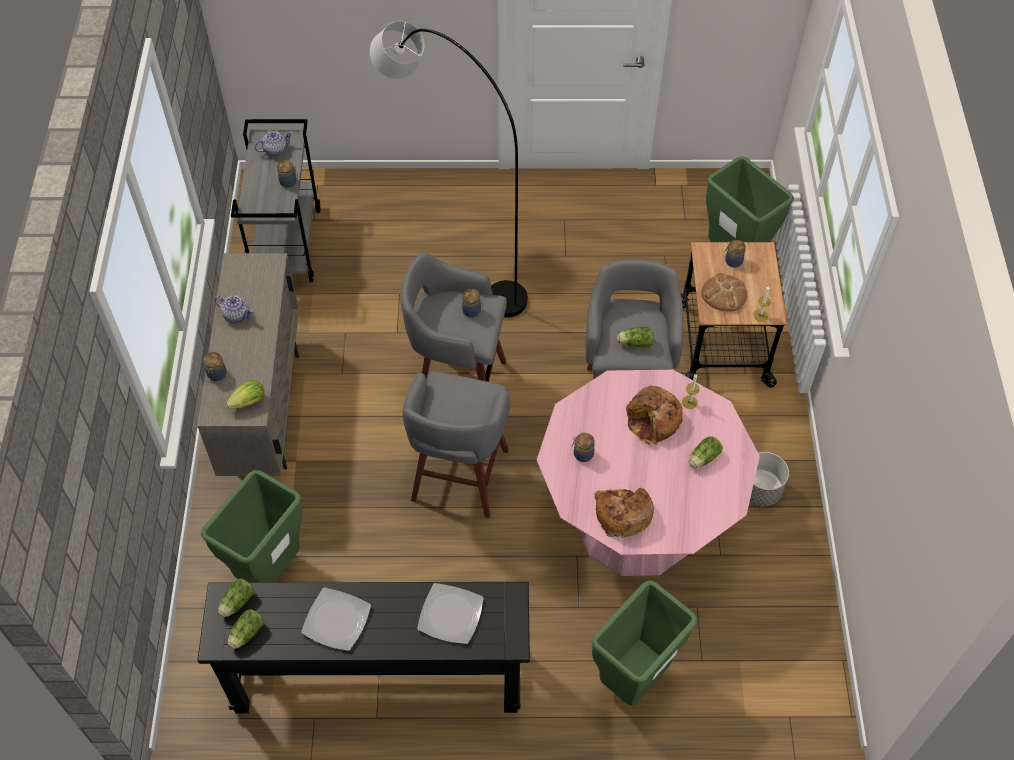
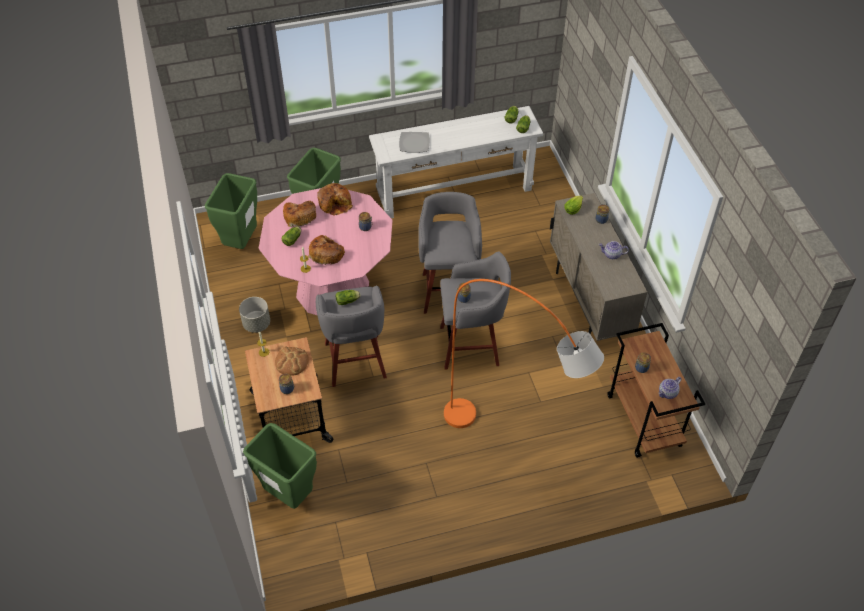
camera: 165 degrees right, 5 degrees down
black console table [197,582,530,713] -> white console table [369,106,543,218]
green trash can [201,470,302,582] -> green trash can moved to [205,173,257,249]
grey cart [231,119,321,282] -> brown cart [607,323,705,458]
plate [301,587,371,651] -> none
grey floor lamp [370,21,528,317] -> orange floor lamp [444,279,604,428]
none -> bread [283,201,316,227]

